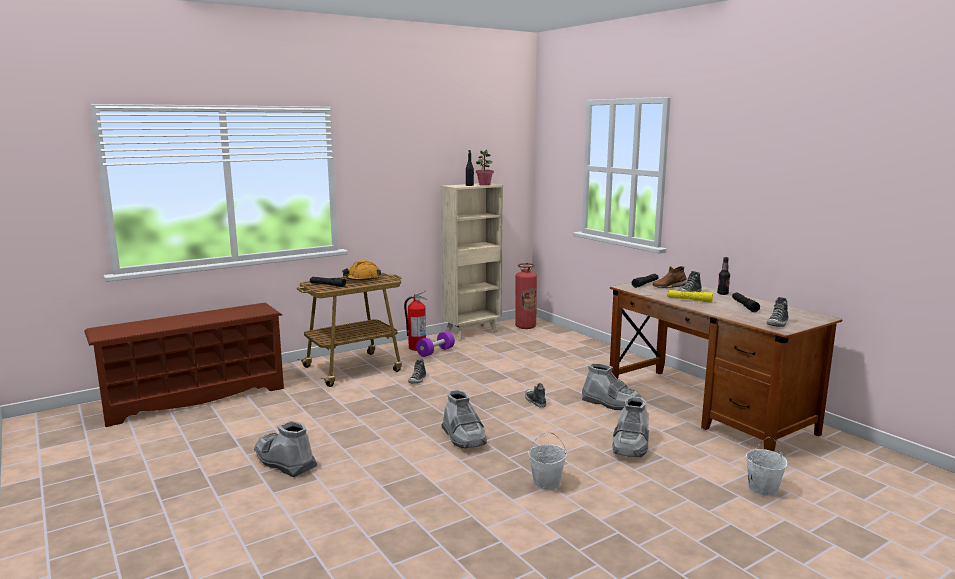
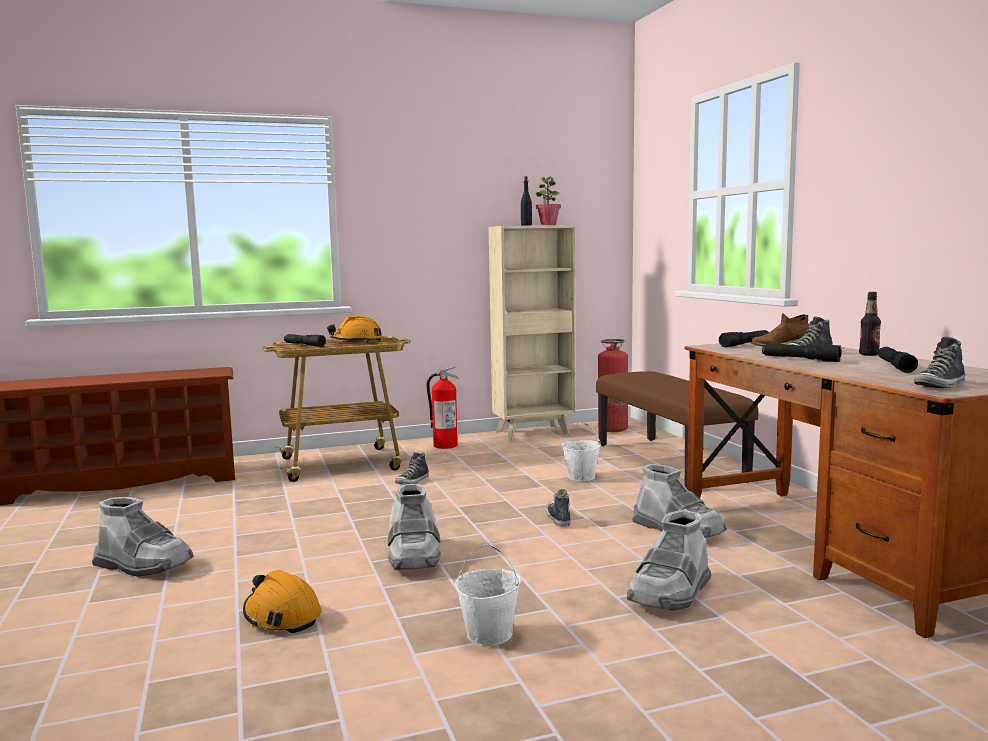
camera: 15 degrees right, 5 degrees down
grey boot [254,421,317,477] -> grey boot turned 150 degrees clockwise [92,497,194,577]
purple dumbbell [416,331,455,357] -> none
yellow flashlight [667,290,713,303] -> black flashlight [762,343,842,362]
white bucket [746,437,787,496] -> white bucket moved to [562,422,601,481]
none -> orange hard hat [243,570,321,633]
none -> brown bench [596,371,758,488]

